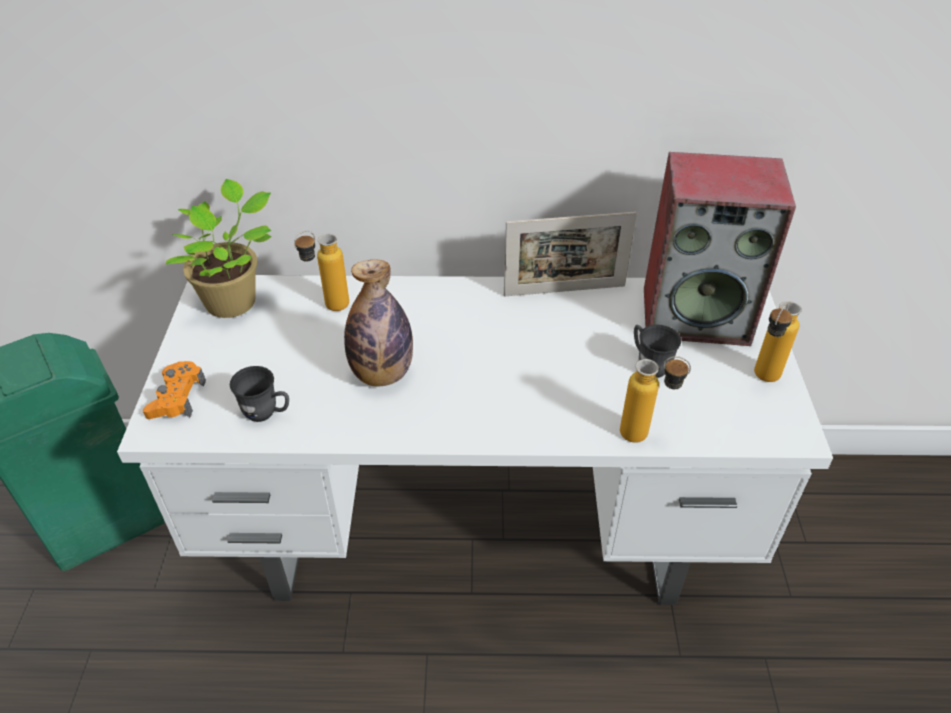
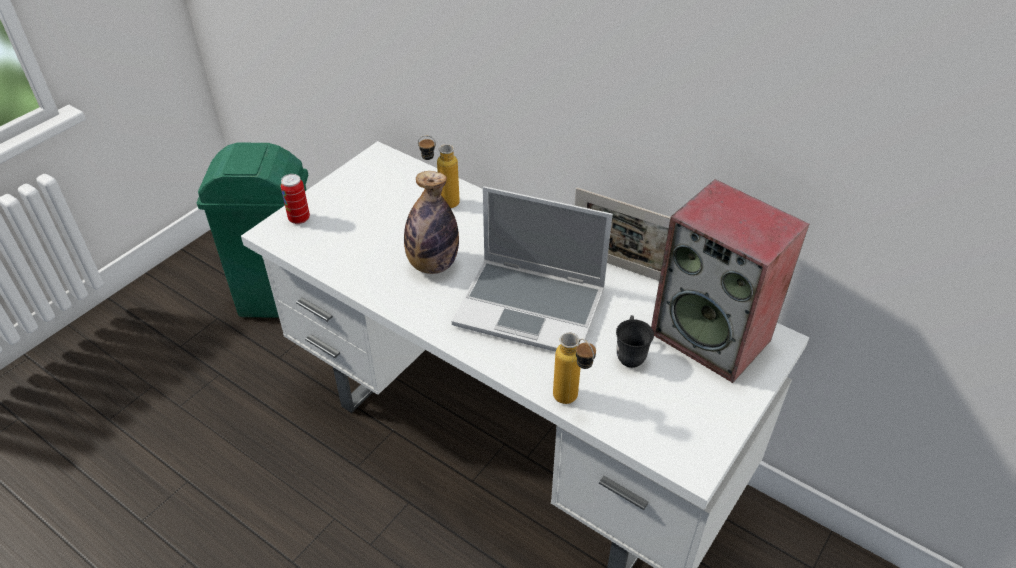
camera: 35 degrees right, 0 degrees up
orange game controller [143,361,206,419] -> can [281,174,310,224]
potted plant [165,179,272,318] -> none
grey mug [230,366,289,422] -> none
bottle [754,301,801,382] -> none
none -> laptop [452,186,613,352]

